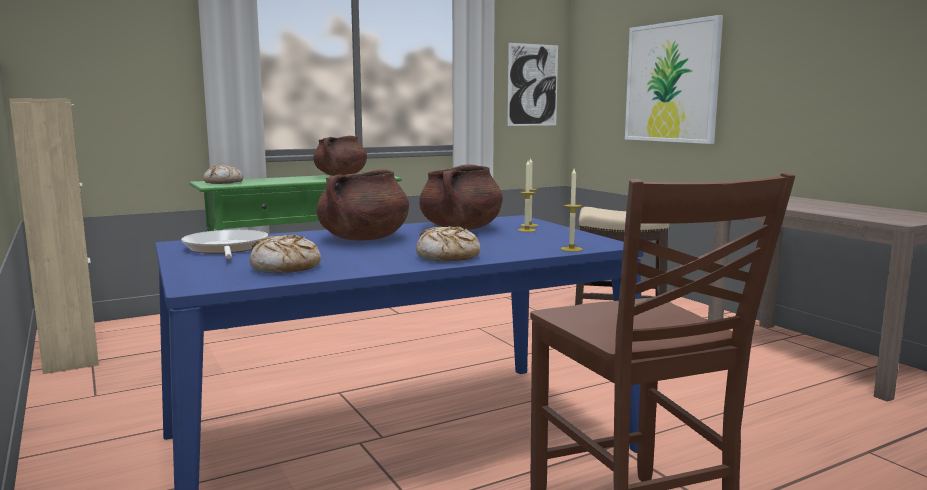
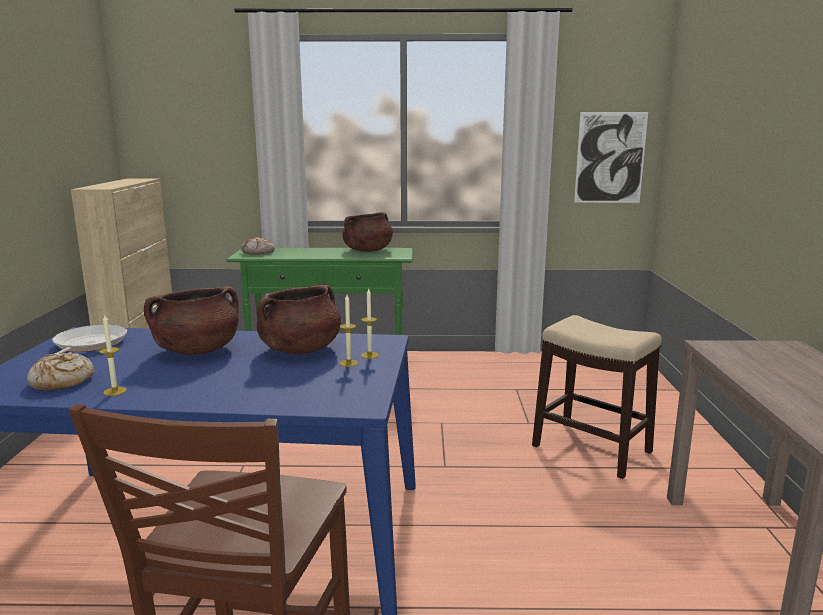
camera: 30 degrees right, 5 degrees up
bread [416,226,481,261] -> none
candle [561,169,583,252] -> candle moved to [99,315,127,396]
picture [625,15,723,144] -> none

